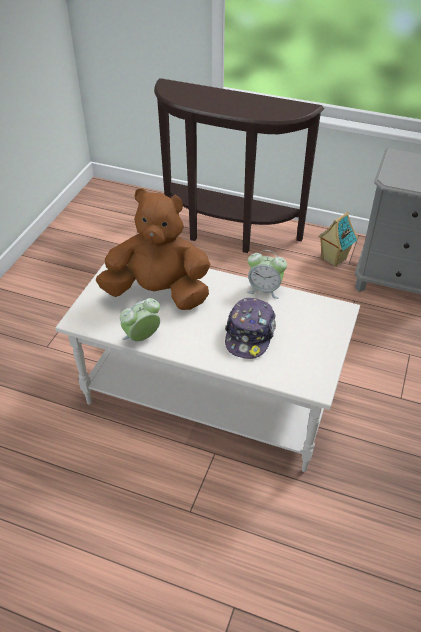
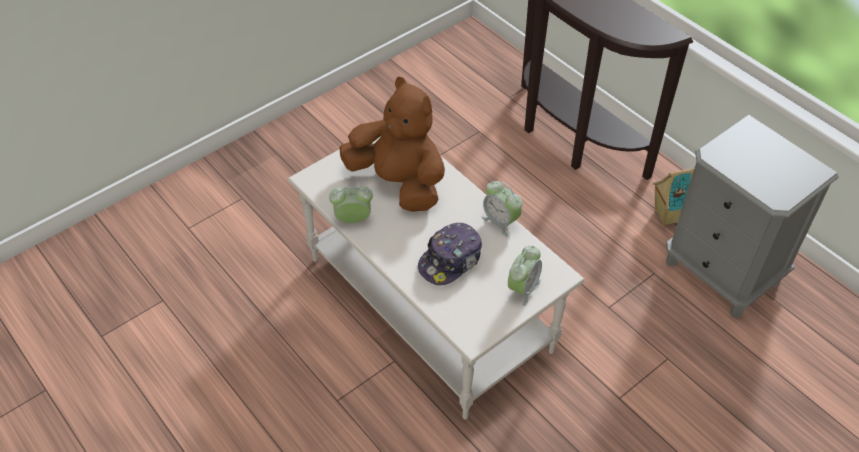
camera: 30 degrees right, 5 degrees up
none -> alarm clock [508,246,542,306]

